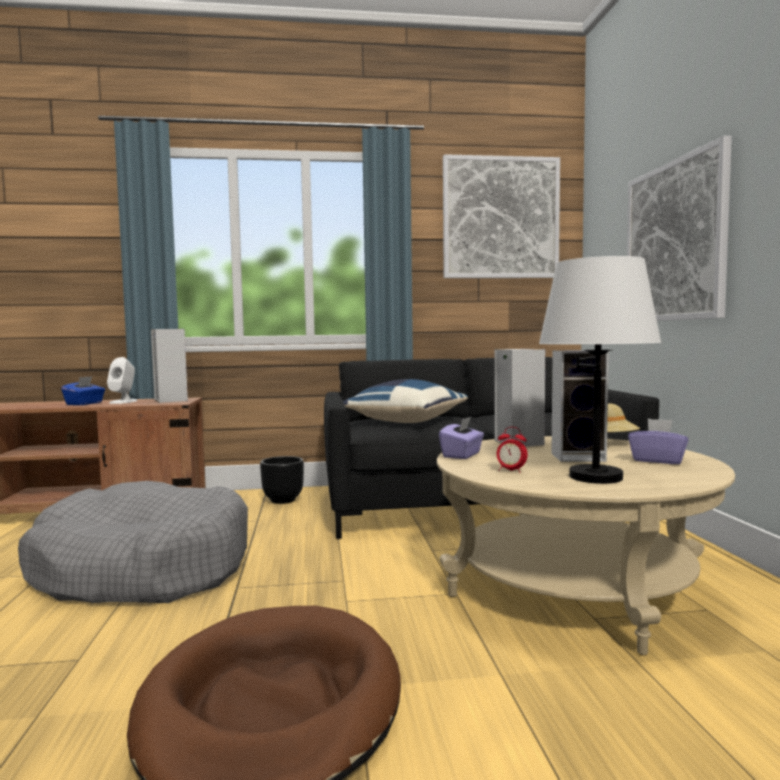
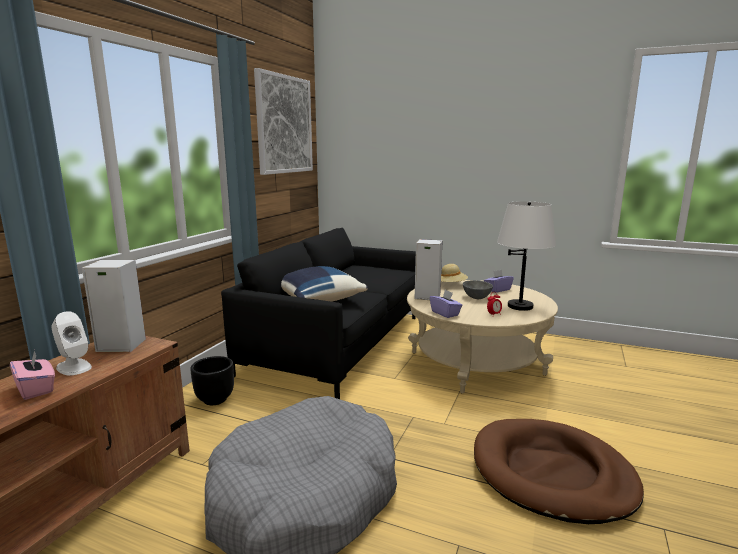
camera: 60 degrees left, 10 degrees up
blue tissue box [61,376,105,405] -> pink tissue box [10,350,55,400]
speaker [552,350,609,462] -> grey bowl [463,280,493,299]
picture [627,136,732,321] -> none

